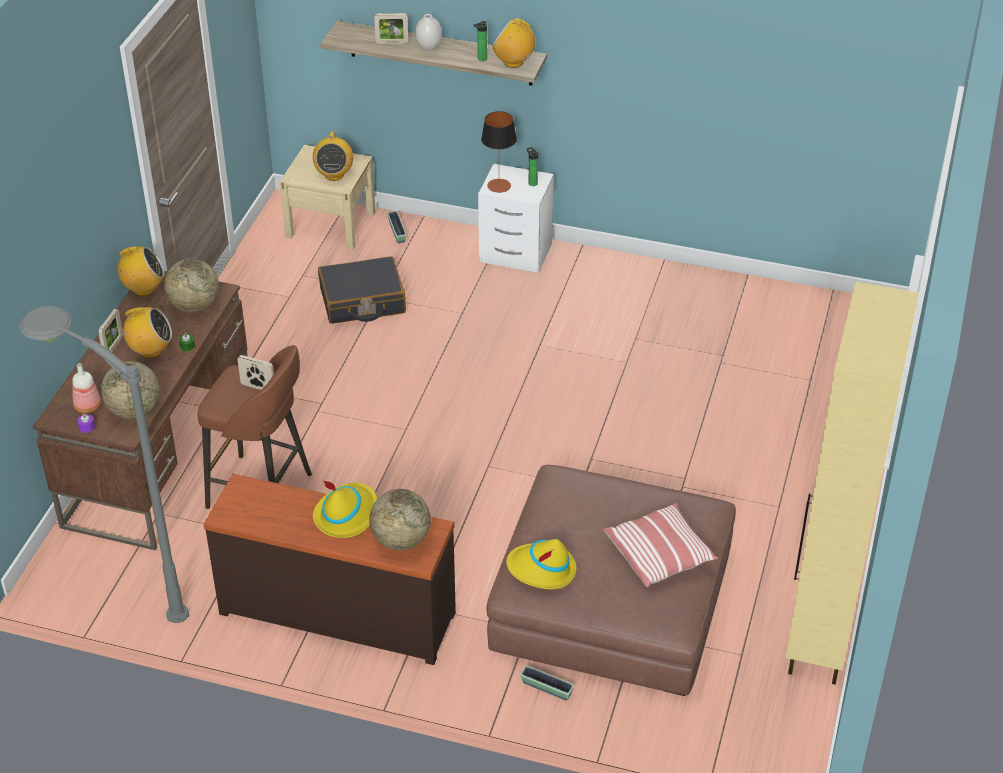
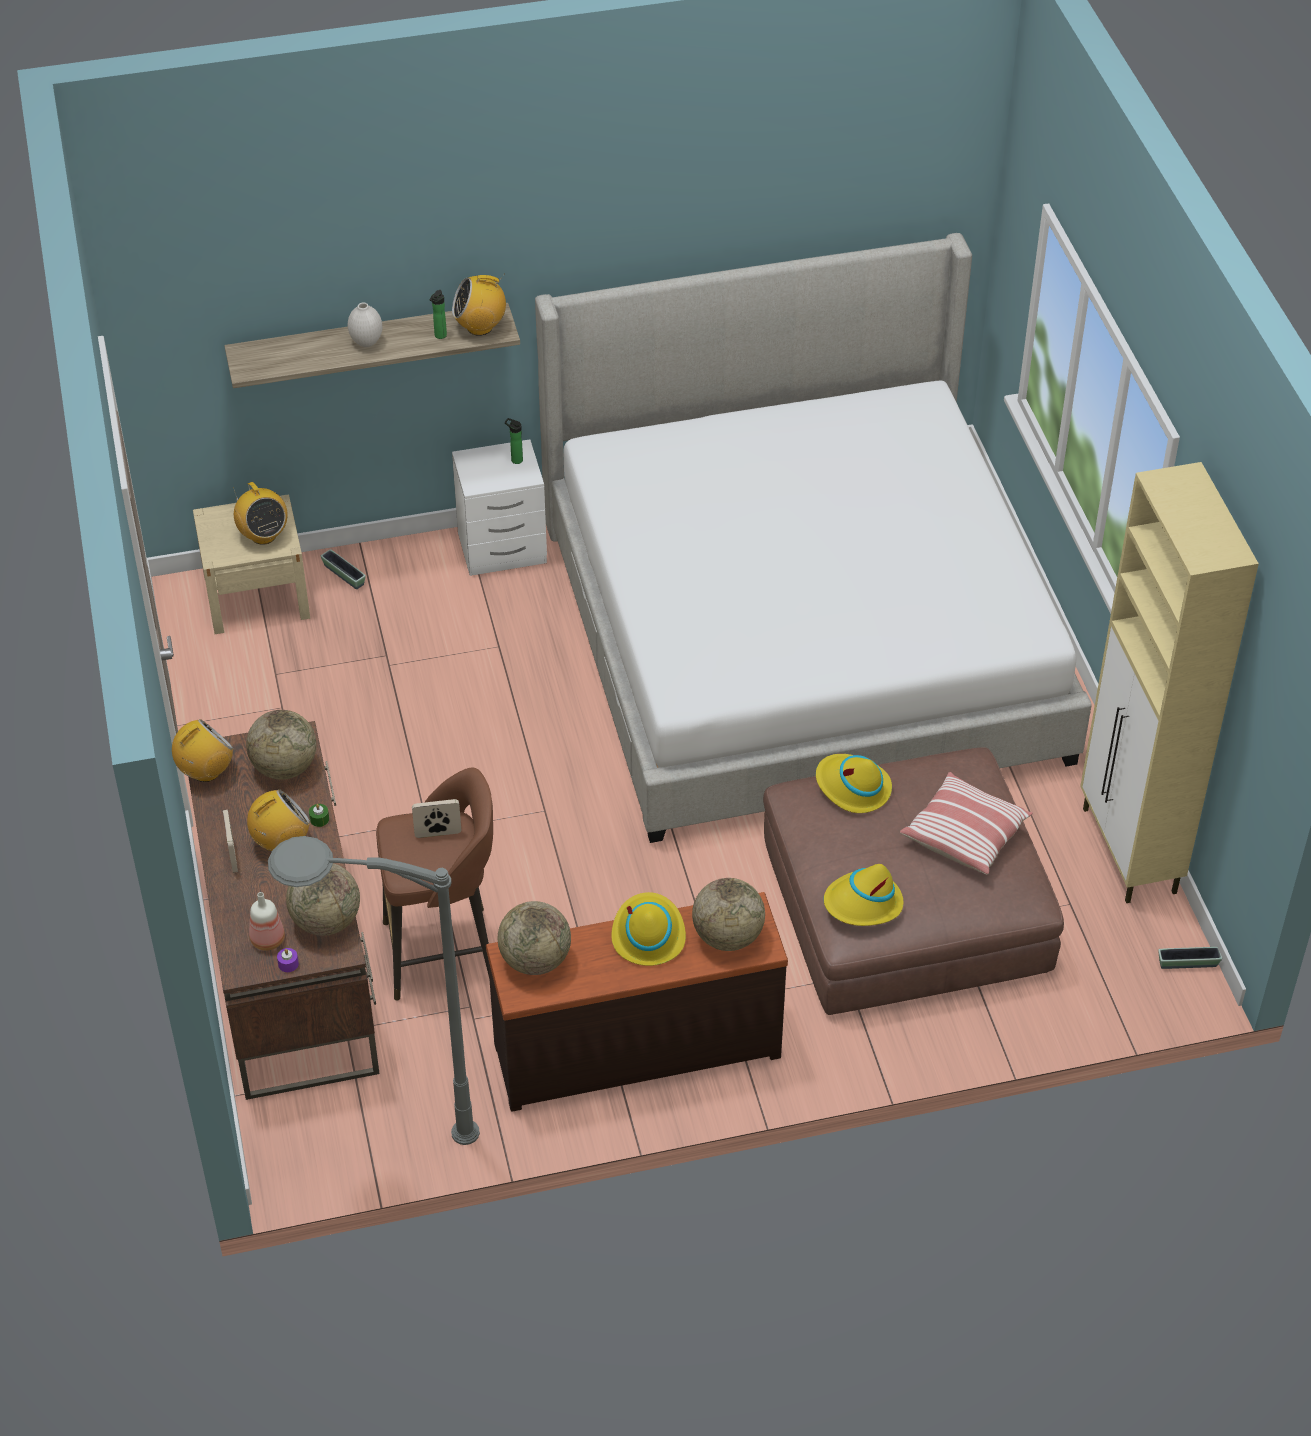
camera: 30 degrees left, 5 degrees up
black suitcase [318,256,406,324] -> none
picture frame [374,13,408,44] -> none
table lamp [481,111,517,193] -> none
planter [520,665,574,701] -> planter moved to [1158,947,1222,969]
none -> globe [498,901,571,975]
none -> bed [535,233,1091,843]
none -> yellow hat [816,754,892,813]

